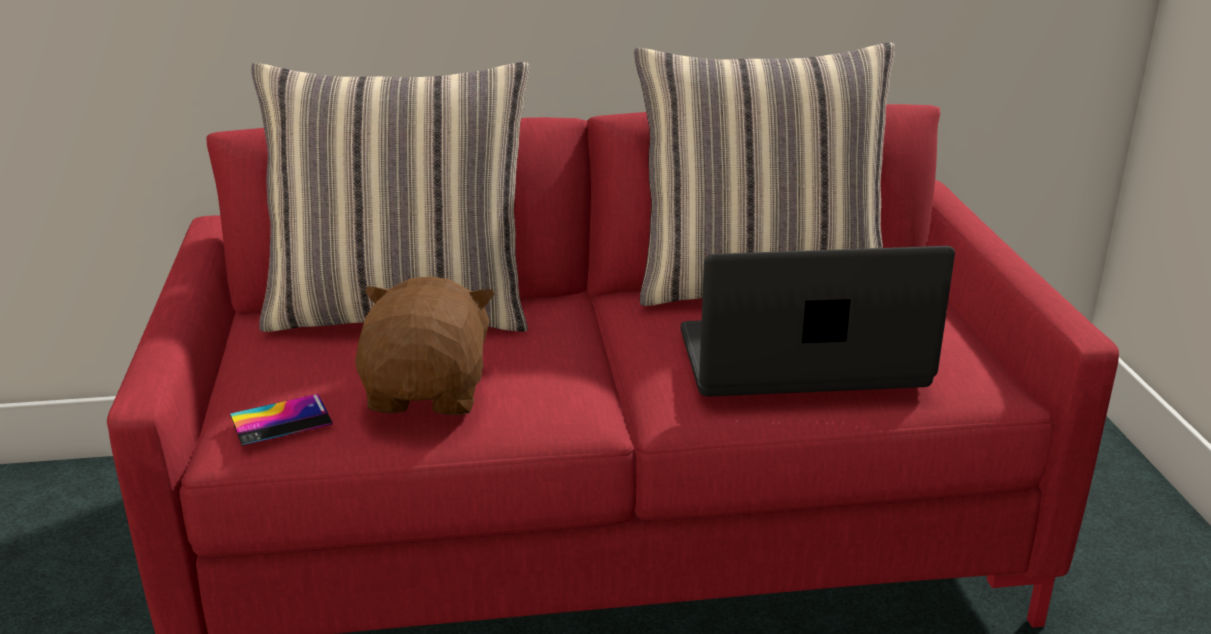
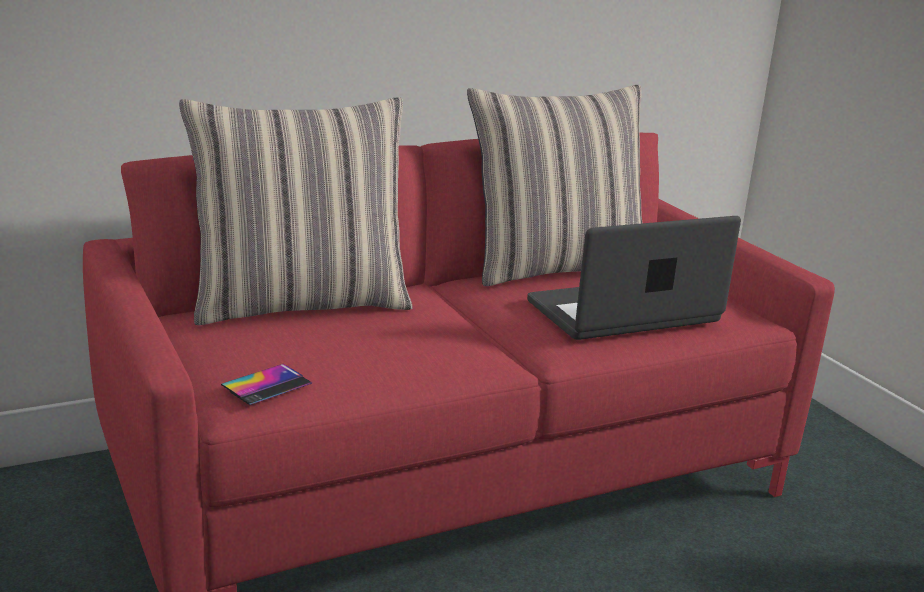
camera: 20 degrees left, 5 degrees down
brown plush toy [355,276,494,415] -> none

